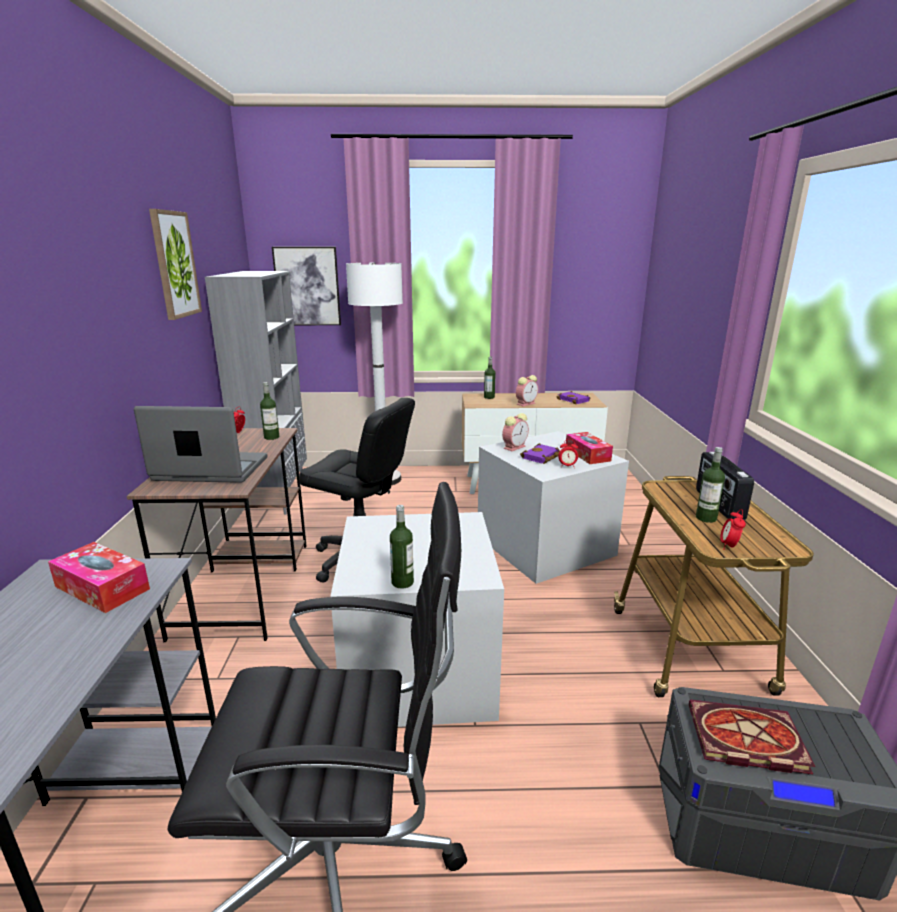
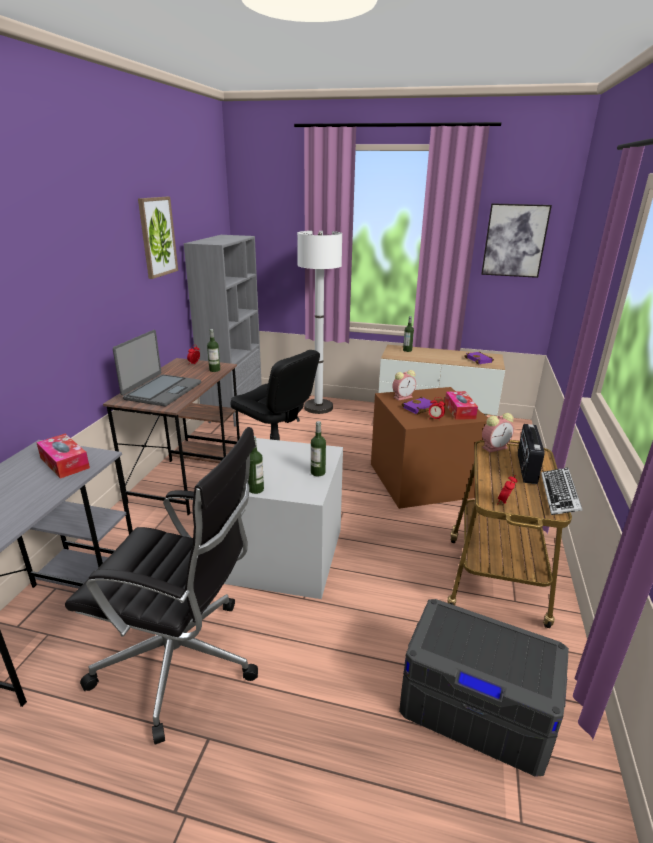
camera: 15 degrees right, 5 degrees up
laptop [134,406,267,483] -> laptop turned 90 degrees clockwise [113,330,201,406]
picture [272,247,341,325] -> picture moved to [481,203,552,278]
grey storage box [478,431,629,584] -> brown storage box [371,387,488,509]
alarm clock [516,375,538,407] -> alarm clock moved to [482,413,514,453]
book [689,699,815,774] -> none
bottle [696,447,725,523] -> bottle moved to [311,421,326,476]
none -> keyboard [541,468,582,515]

